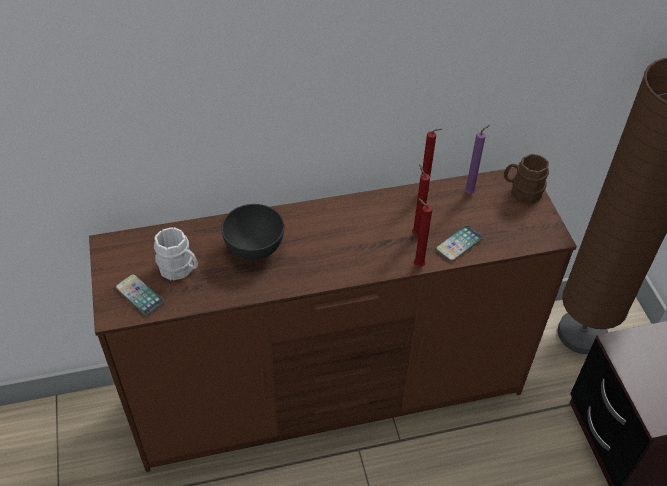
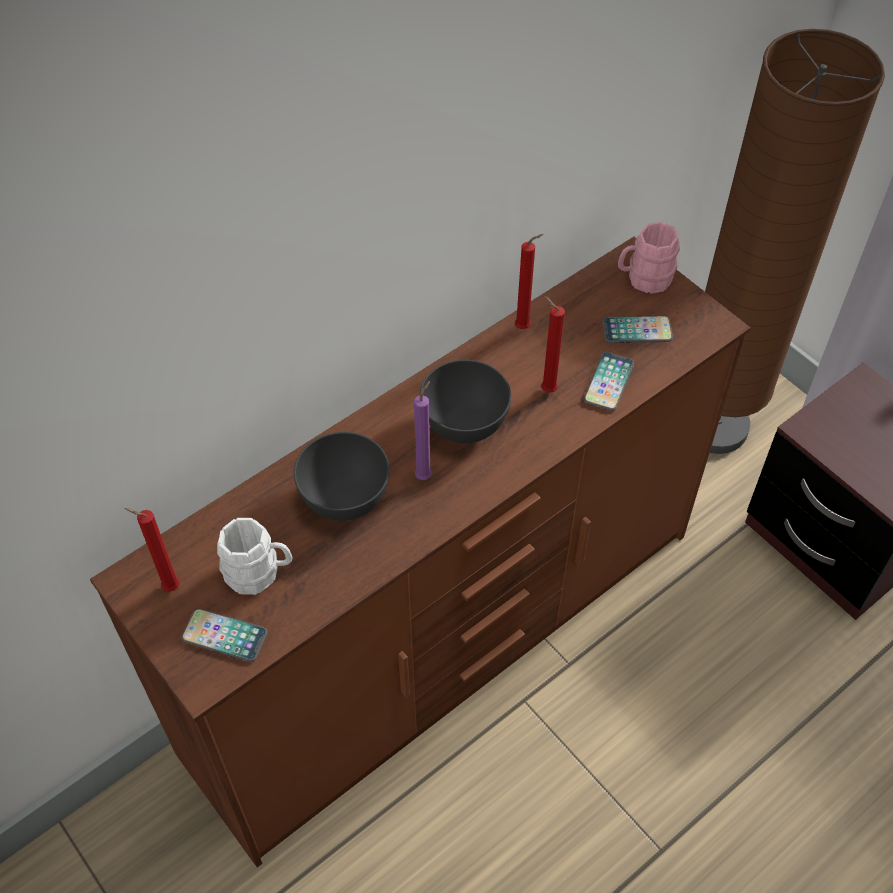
camera: 25 degrees left, 5 degrees up
red candle [414,198,433,267] -> red candle moved to [125,508,180,592]
purple candle [465,125,490,194] -> purple candle moved to [414,381,432,480]
brown mug [504,154,549,204] -> pink mug [618,222,680,294]
none -> grey bowl [420,360,511,443]
none -> phone [603,316,673,343]

